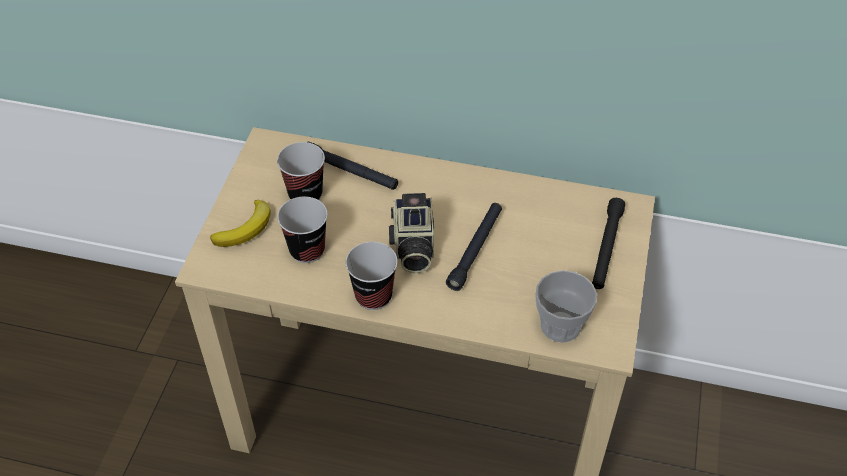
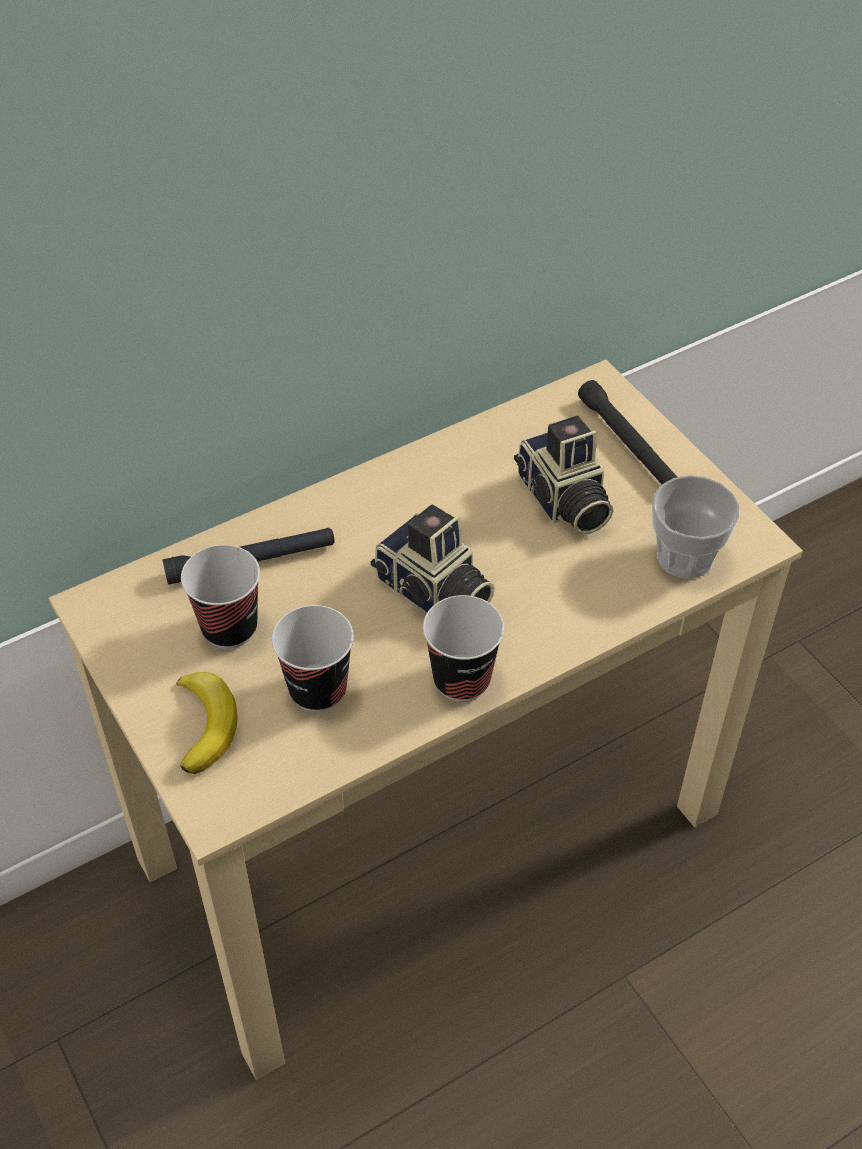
camera: 45 degrees left, 0 degrees up
black flashlight [446,203,502,291] -> none
none -> camera [514,416,613,534]

